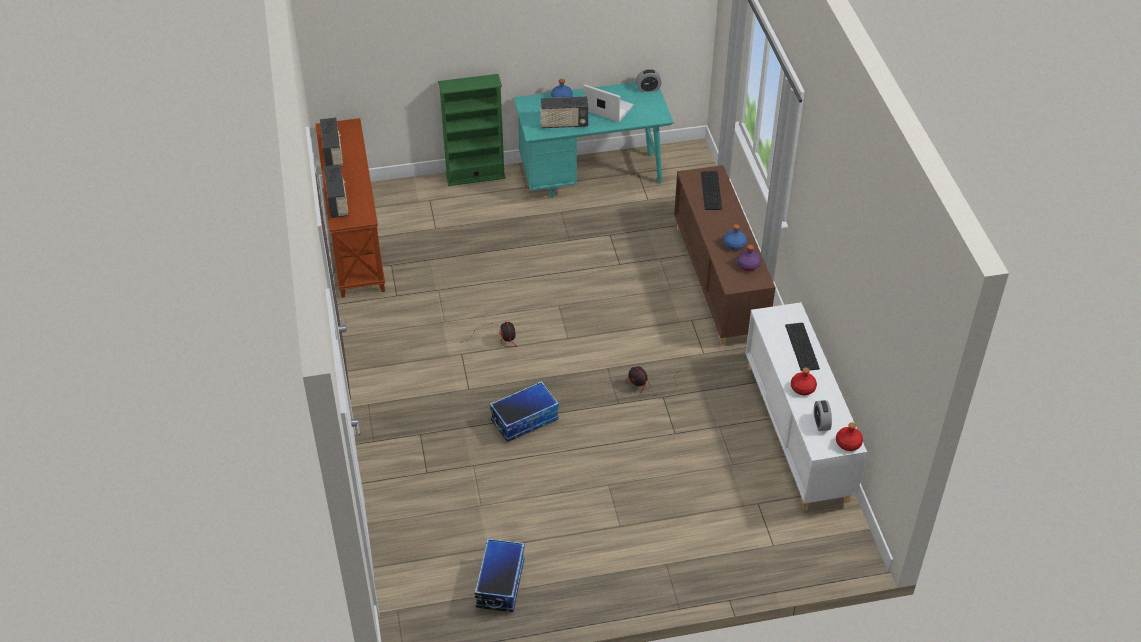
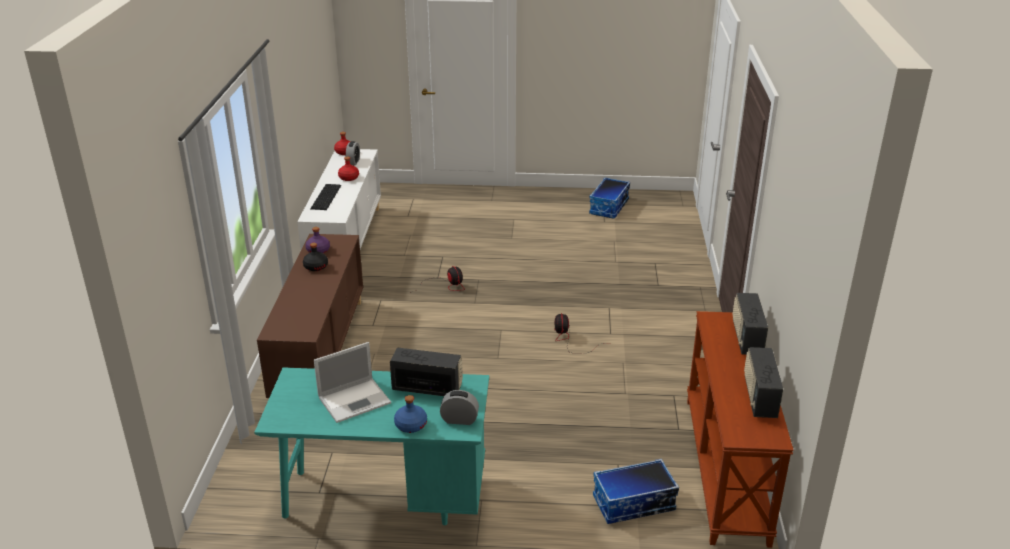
camera: 165 degrees left, 15 degrees down
green bookcase [438,74,506,186] -> none
storage box [489,381,559,442] -> storage box moved to [593,459,679,524]
laptop [583,84,634,122] -> laptop turned 75 degrees counterclockwise [314,342,391,423]
alarm clock [636,69,661,92] -> alarm clock moved to [440,390,479,425]
keyboard [701,171,722,210] -> none
blue bottle [723,224,747,250] -> black bottle [303,243,328,271]

